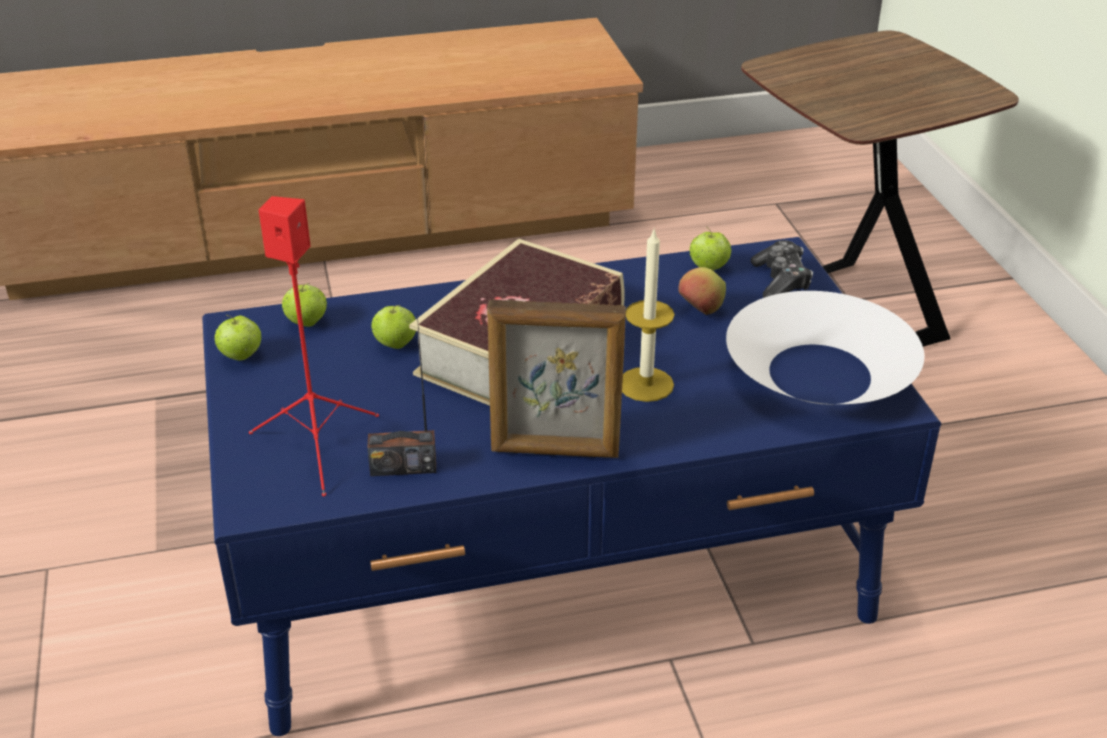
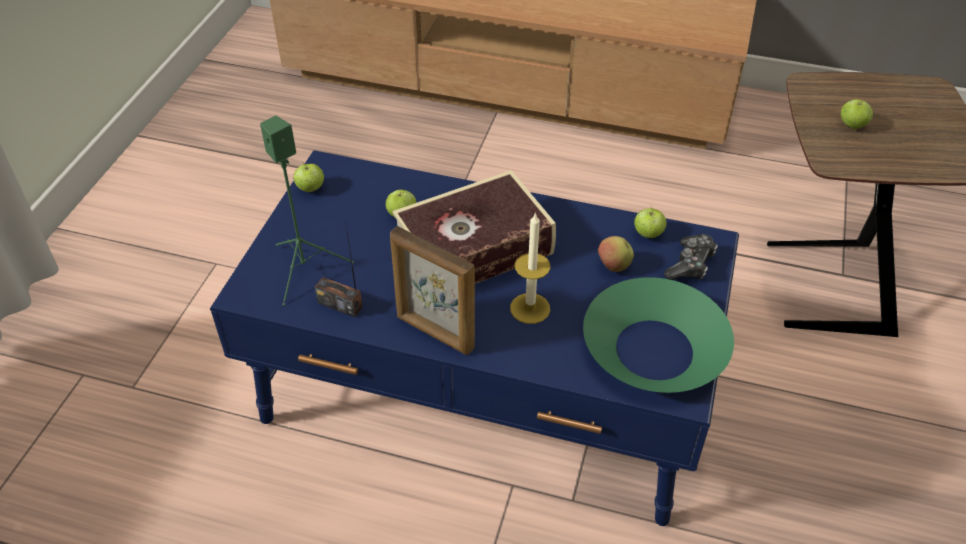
camera: 30 degrees right, 10 degrees up
red speaker [249,196,379,496] -> green speaker [260,116,354,306]
apple [282,283,327,327] -> apple moved to [841,99,873,129]
white bowl [726,291,924,404] -> green bowl [583,277,734,393]

